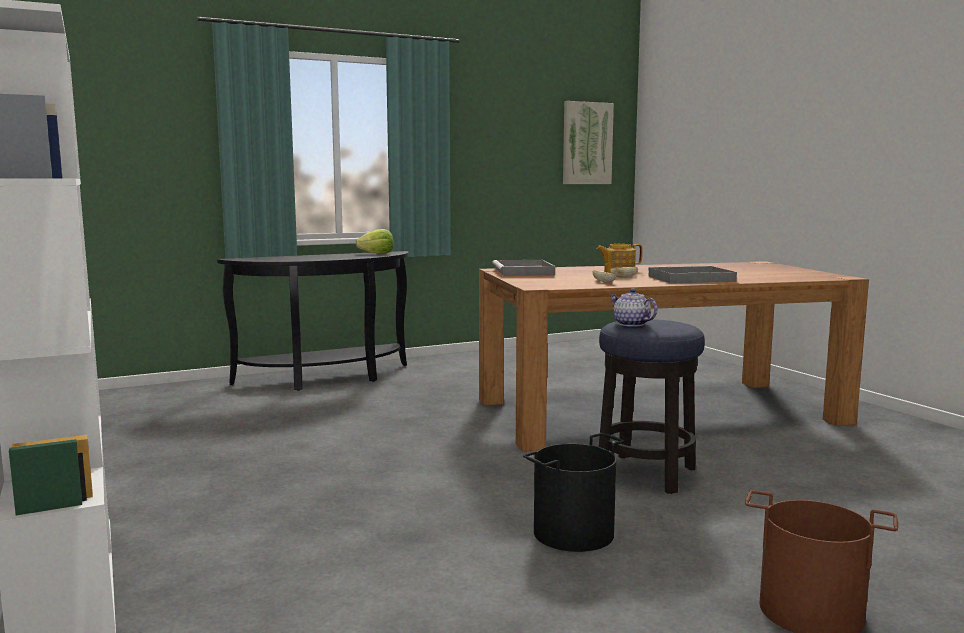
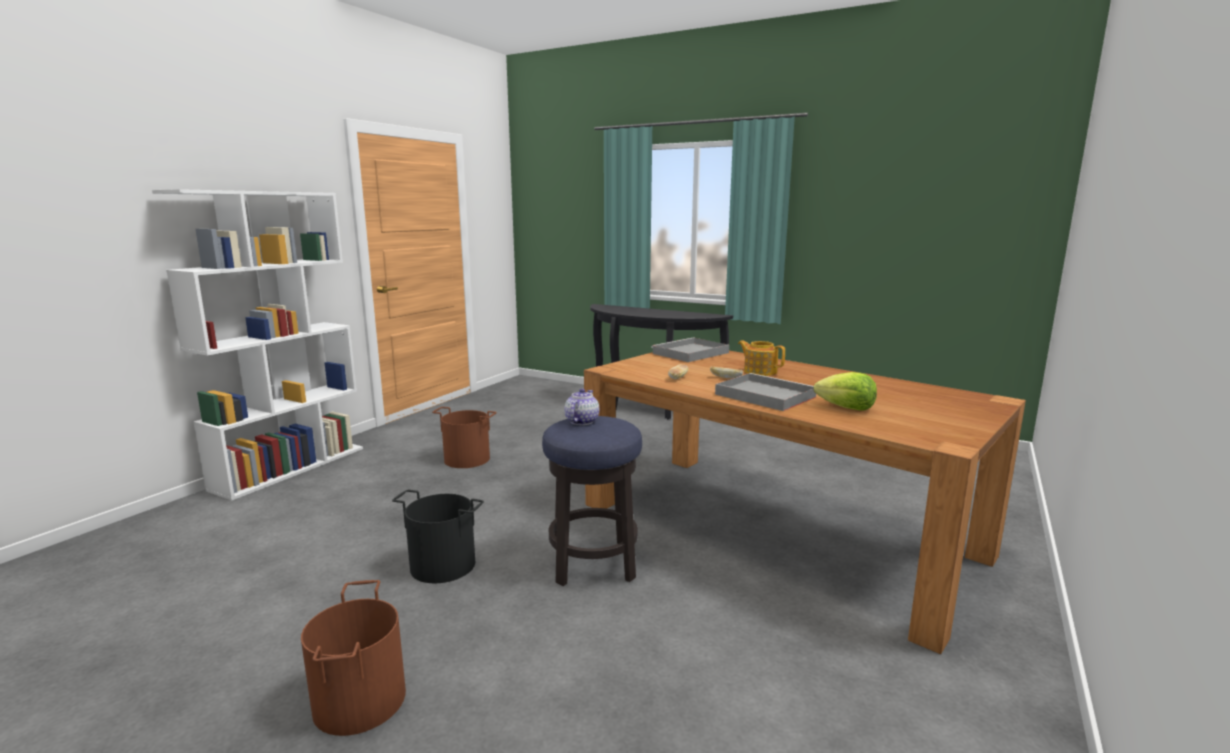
camera: 55 degrees right, 5 degrees up
lettuce [355,229,393,254] -> lettuce moved to [814,372,877,411]
picture [563,101,614,184] -> none
none -> brown bucket [432,407,497,468]

